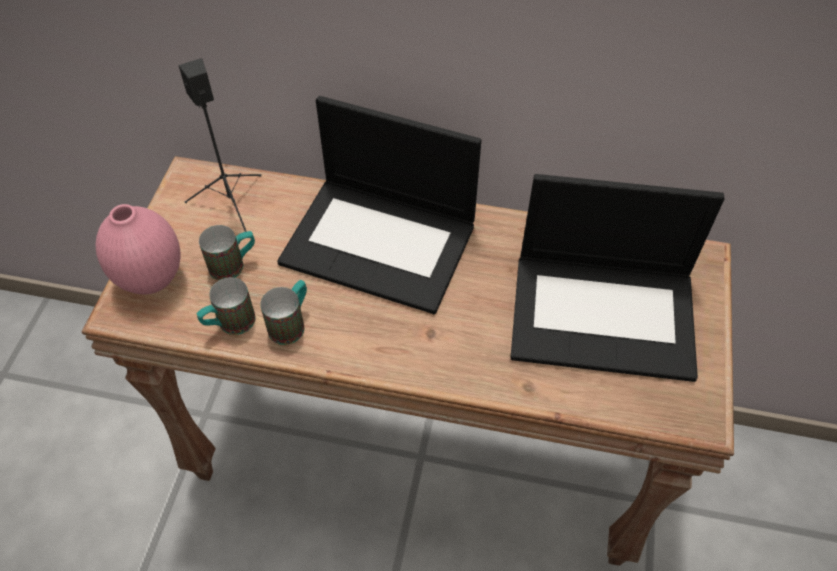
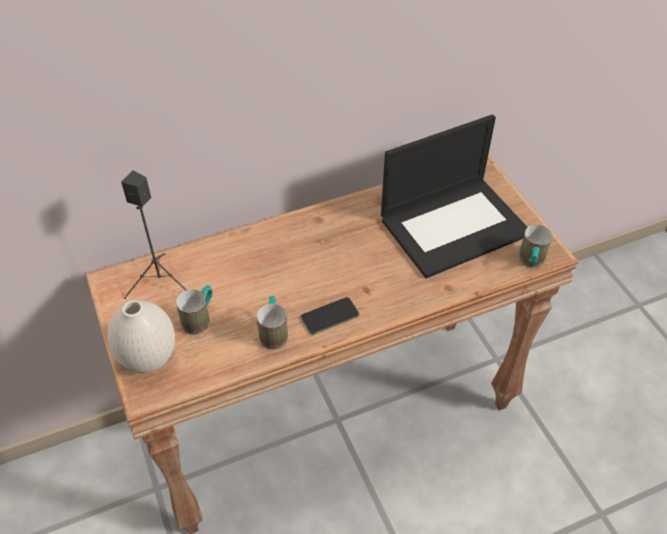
camera: 35 degrees left, 5 degrees down
pink vase [96,204,181,294] -> white vase [107,300,175,373]
mug [197,277,256,335] -> mug moved to [519,225,552,268]
laptop [277,96,481,314] -> none
none -> phone [301,297,359,335]

